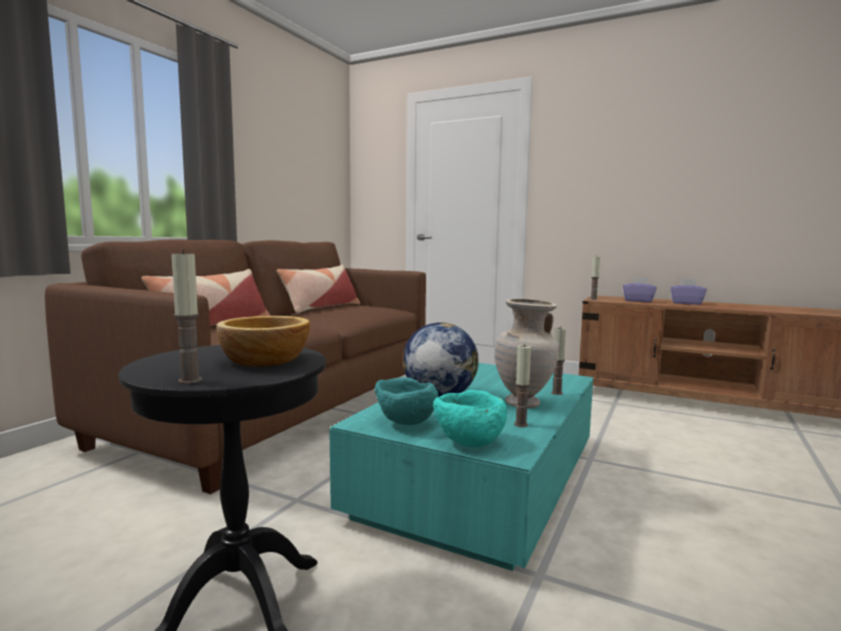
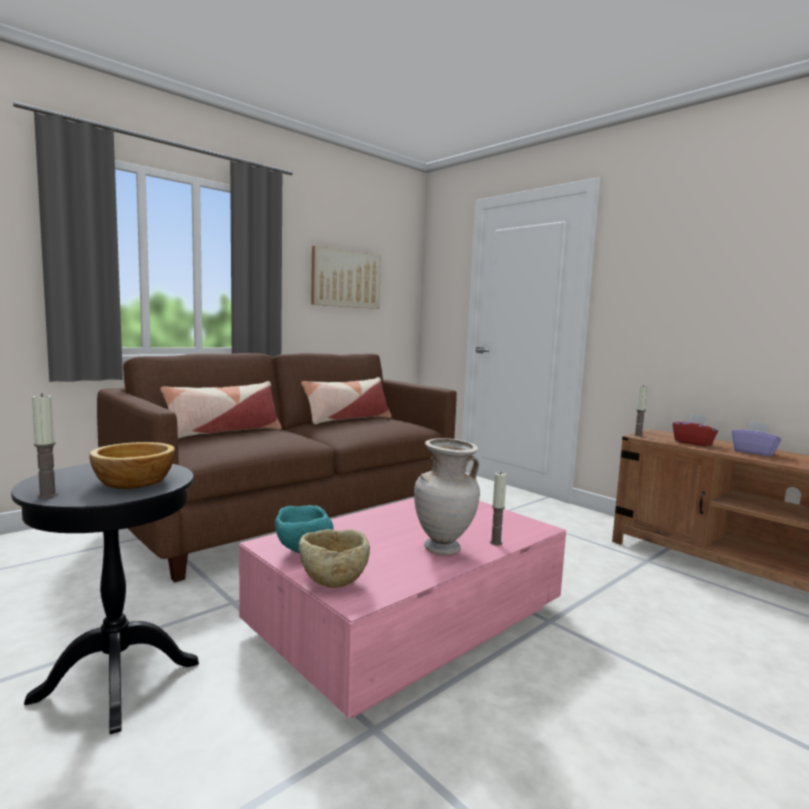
camera: 20 degrees right, 0 degrees up
turquoise coffee table [329,363,594,571] -> pink coffee table [239,498,566,718]
globe [403,322,479,397] -> none
turquoise bowl [433,390,507,447] -> beige bowl [299,529,370,588]
candle [514,344,531,427] -> none
purple tissue box [623,277,657,302] -> red tissue box [672,414,718,446]
none -> picture [311,246,381,309]

